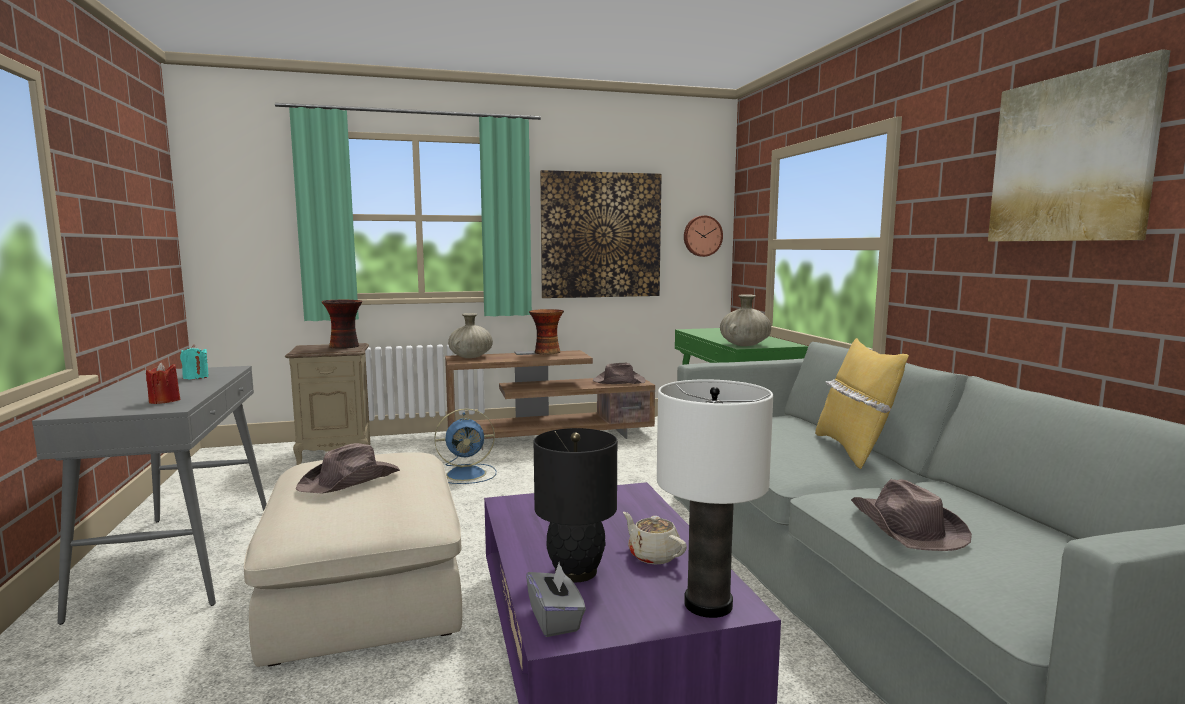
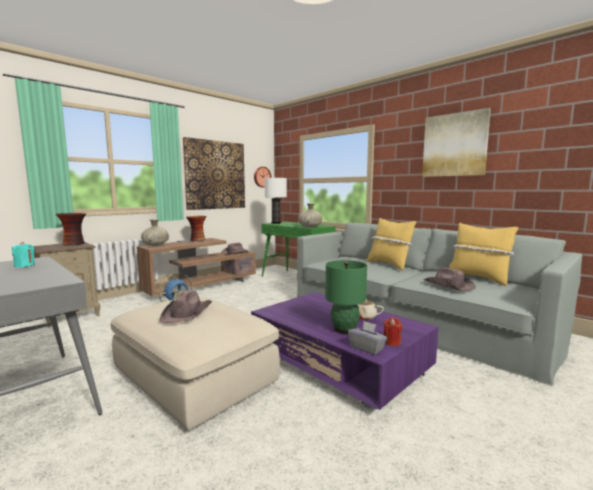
camera: 30 degrees left, 0 degrees up
red candle [146,362,180,404] -> red candle moved to [384,317,402,346]
black table lamp [534,428,617,582] -> green table lamp [325,260,367,334]
white table lamp [657,379,773,618] -> white table lamp moved to [265,177,287,224]
none -> yellow pillow [449,223,518,286]

